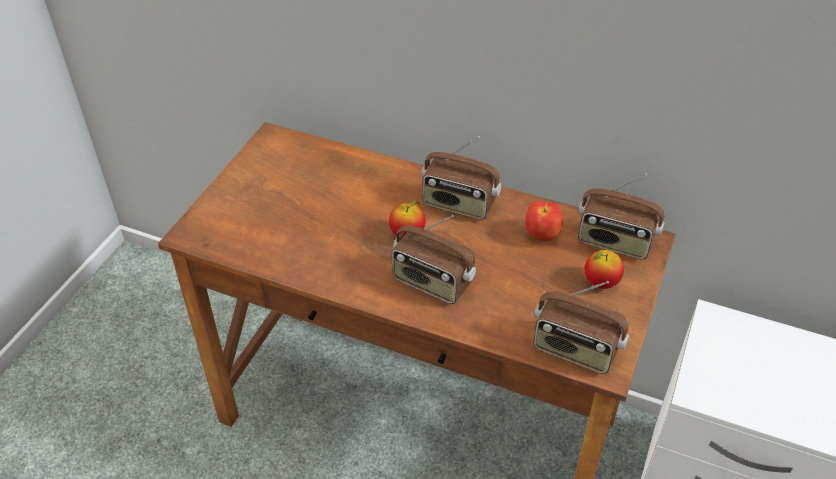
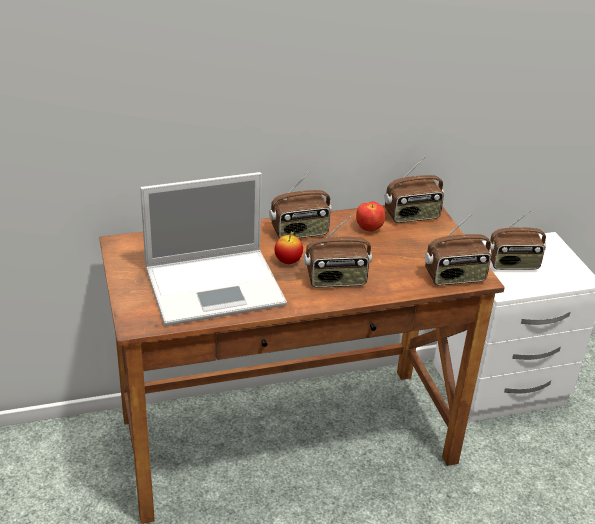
camera: 40 degrees left, 10 degrees down
apple [585,250,624,289] -> none
none -> laptop [140,172,287,326]
none -> radio [490,210,546,270]

